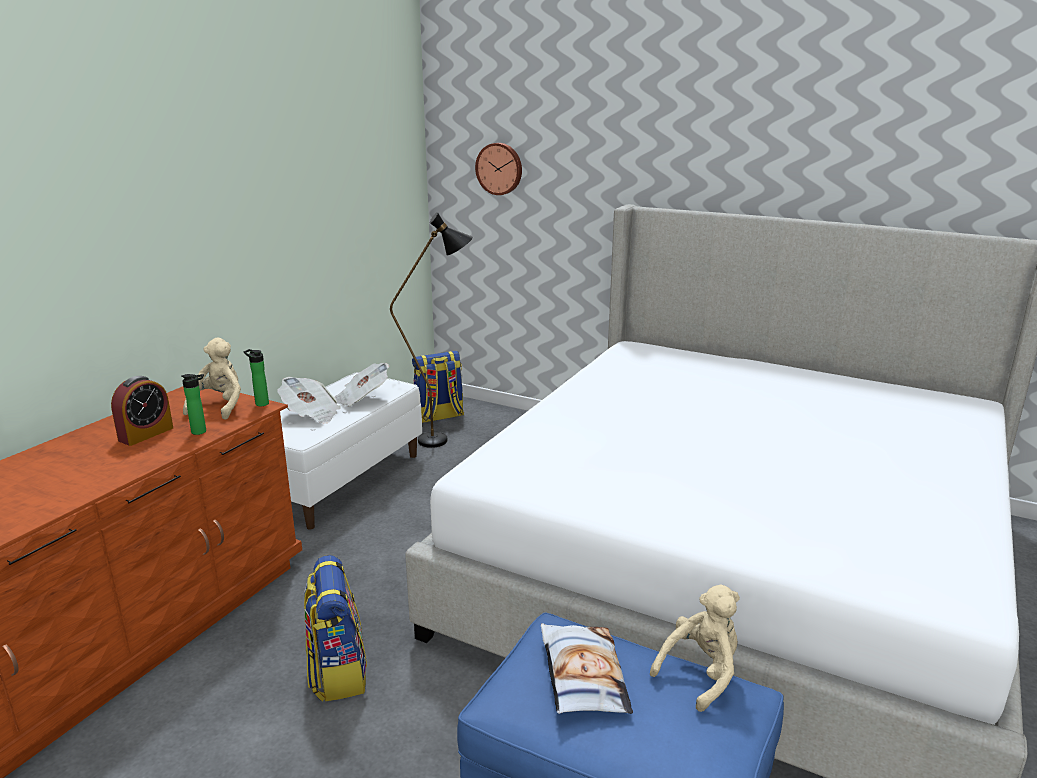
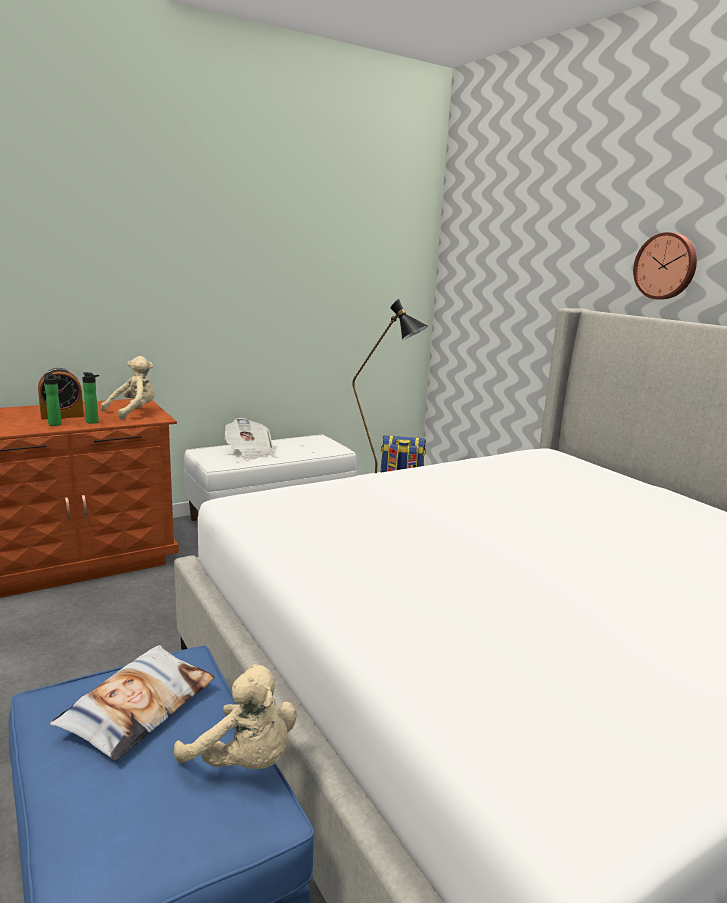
camera: 30 degrees right, 5 degrees down
bottle [244,349,269,406] -> bottle moved to [44,373,62,426]
backpack [304,555,367,702] -> none
newspaper [334,363,390,407] -> none
wall clock [475,143,522,195] -> wall clock moved to [633,232,697,299]
beige plush toy [650,585,740,712] -> beige plush toy turned 45 degrees clockwise [174,664,296,769]

